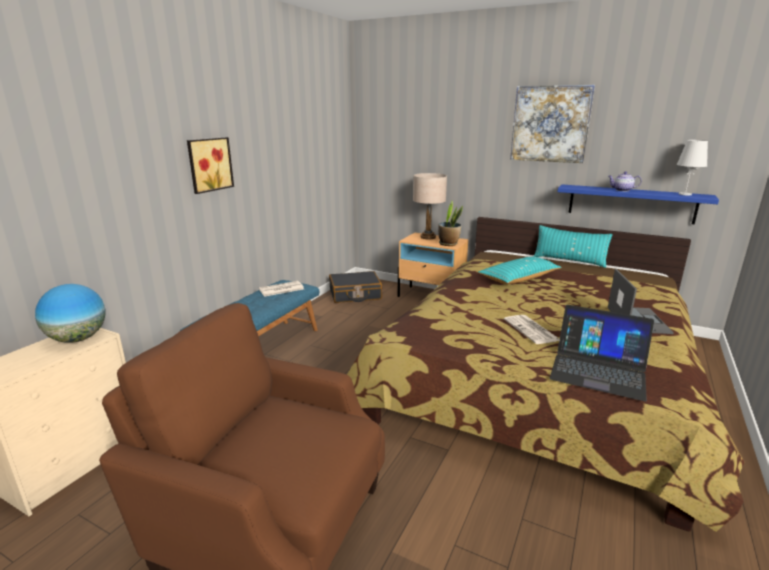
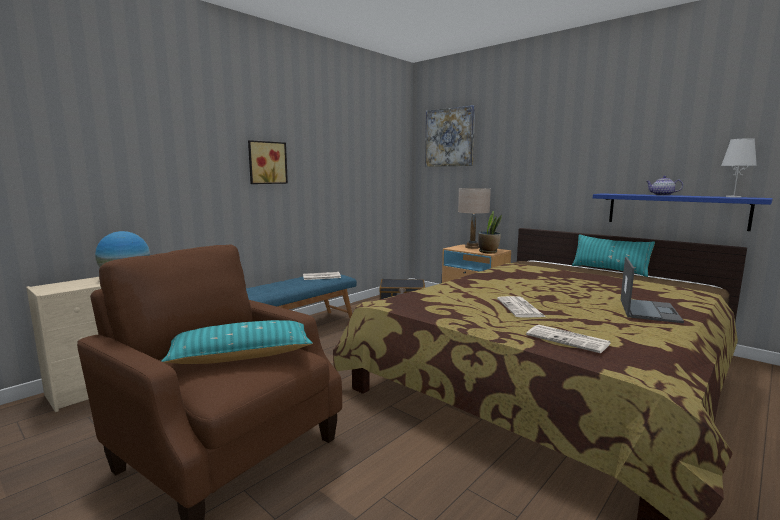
camera: 15 degrees right, 10 degrees down
turquoise pillow [478,257,562,284] -> turquoise pillow moved to [161,320,313,364]
picture [510,85,595,163] -> picture moved to [425,105,475,167]
laptop [550,305,654,401] -> newspaper [526,325,611,353]

